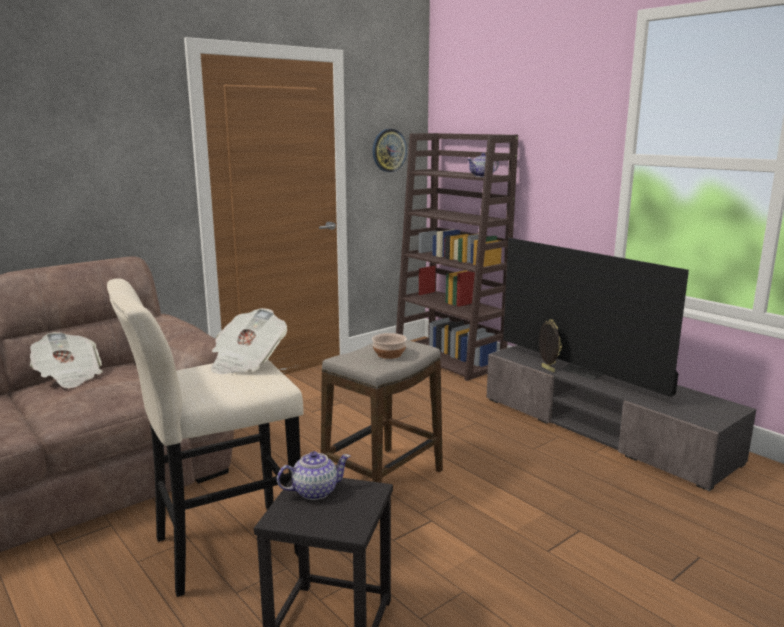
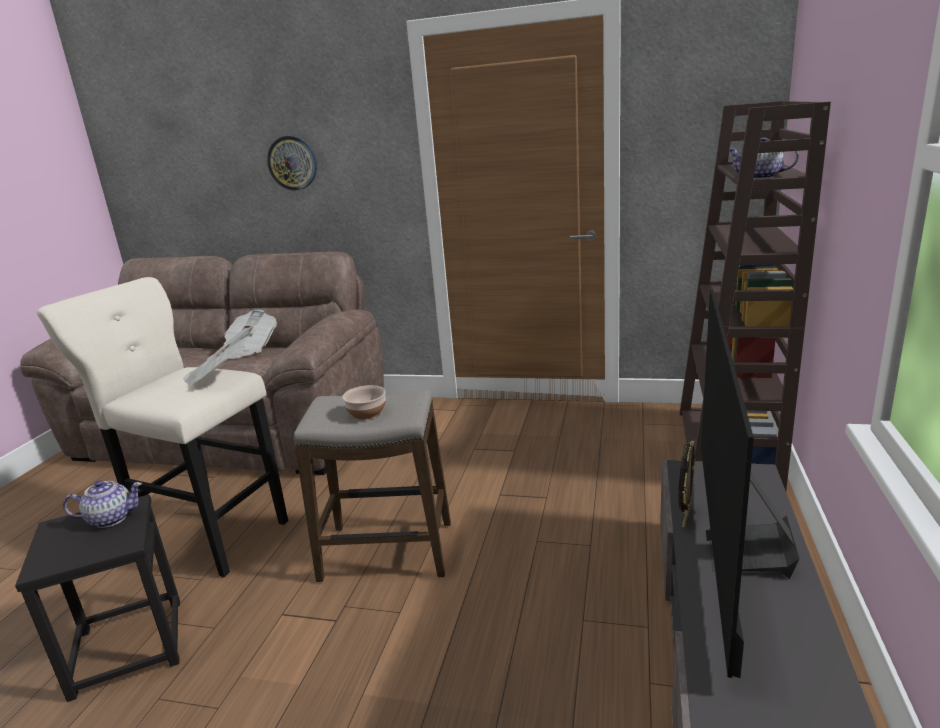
camera: 55 degrees right, 5 degrees up
teapot [277,451,350,500] -> teapot turned 45 degrees counterclockwise [63,480,142,528]
wall clock [373,129,407,172] -> wall clock moved to [267,136,317,191]

